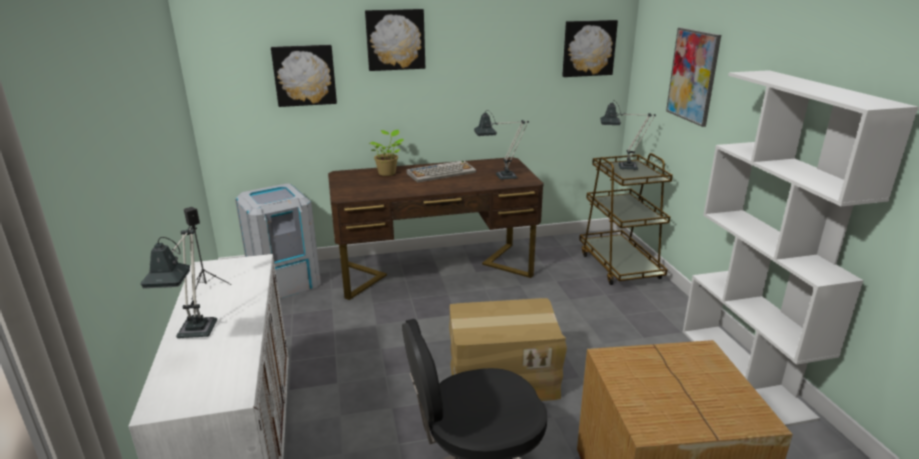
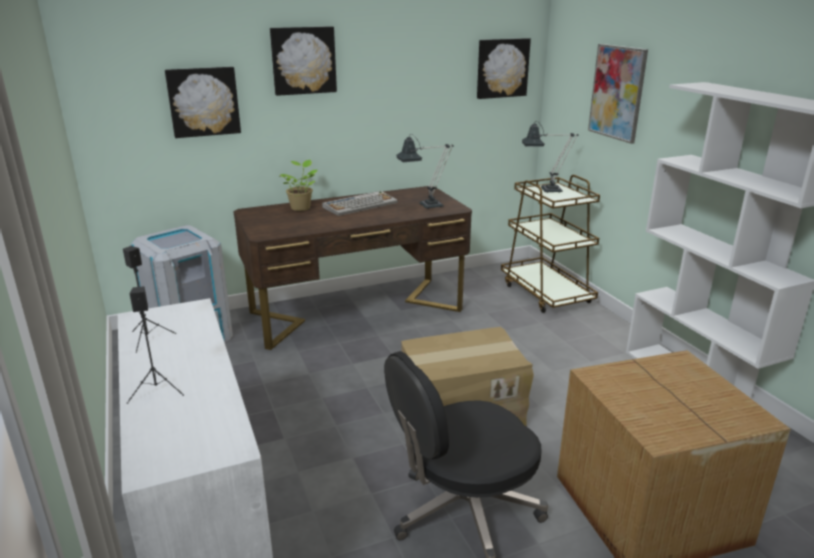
camera: 10 degrees left, 0 degrees up
table lamp [140,227,217,338] -> black speaker [127,286,184,404]

